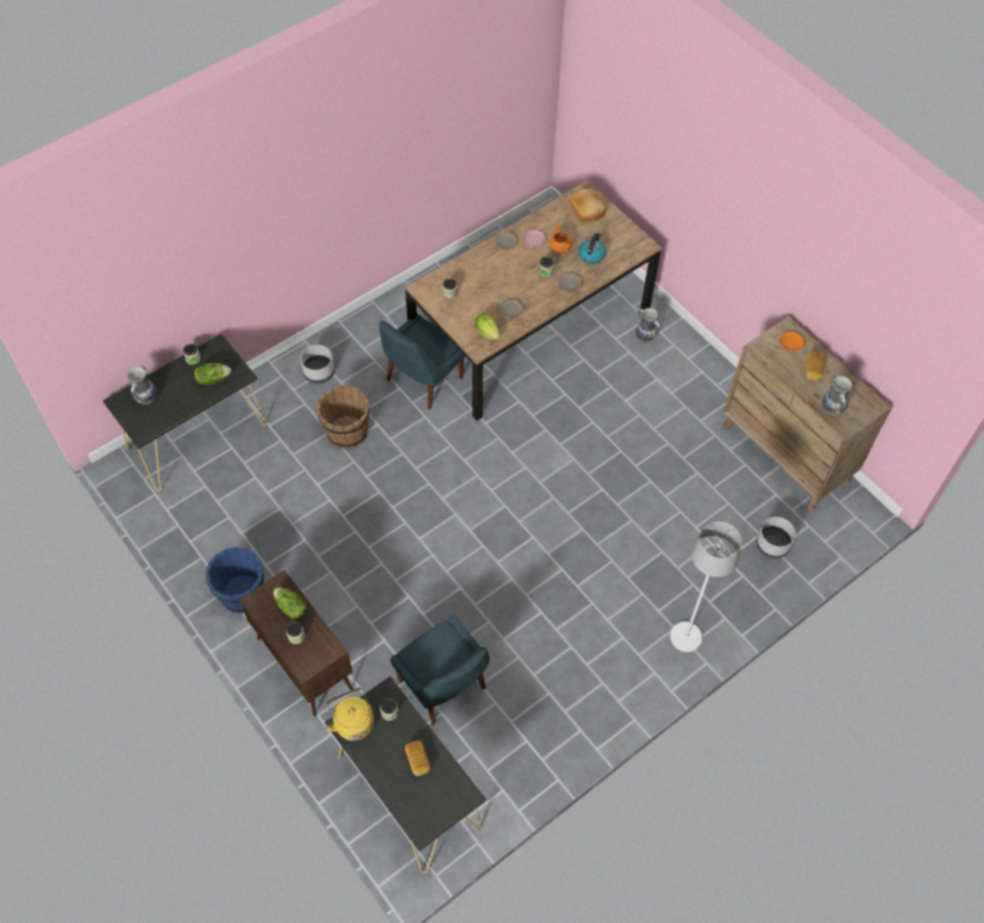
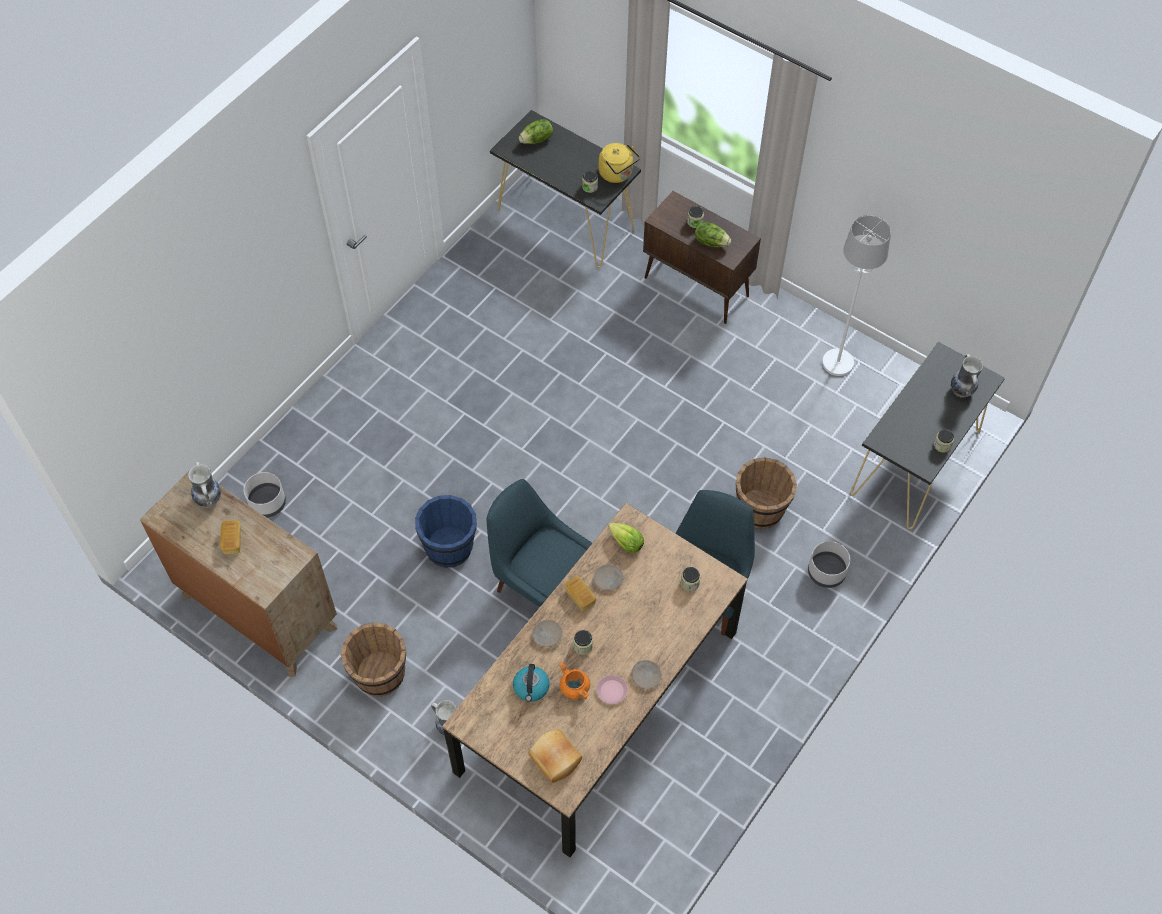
camera: 165 degrees right, 0 degrees up
lettuce [194,363,231,385] -> lettuce moved to [519,119,553,144]
blue bucket [205,547,264,614] -> blue bucket moved to [415,495,477,568]
blue chair [390,616,489,726] -> blue chair moved to [486,479,592,607]
bread [405,740,430,776] -> bread moved to [565,576,596,611]
white floor lamp [670,522,742,652] -> white floor lamp moved to [822,215,891,376]
orange plate [780,331,805,351] -> none
none -> brown bucket [341,623,406,697]

